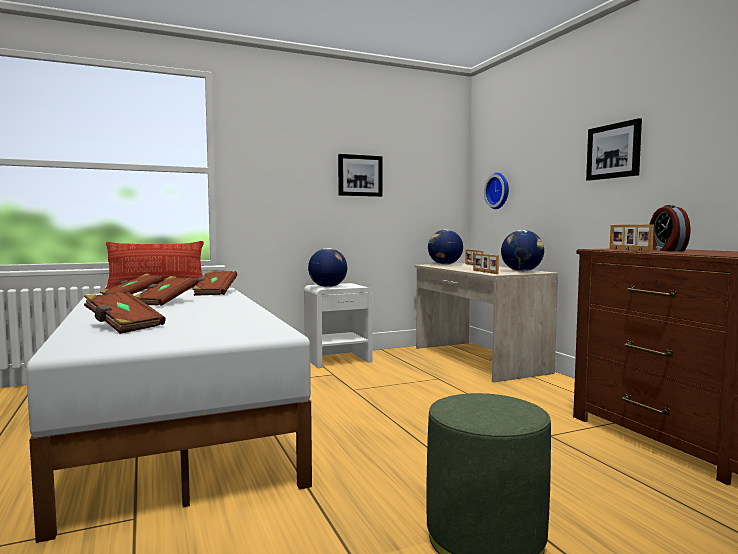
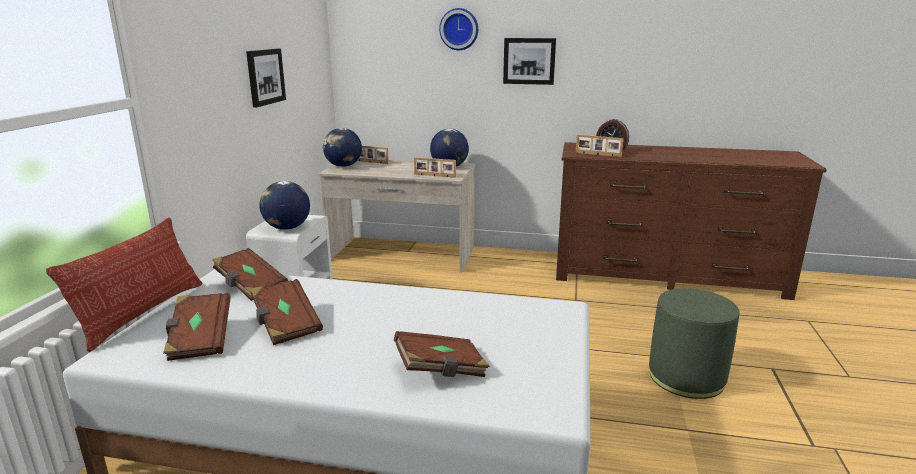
camera: 55 degrees left, 15 degrees up
wall clock [484,173,509,209] -> wall clock moved to [439,8,478,50]

